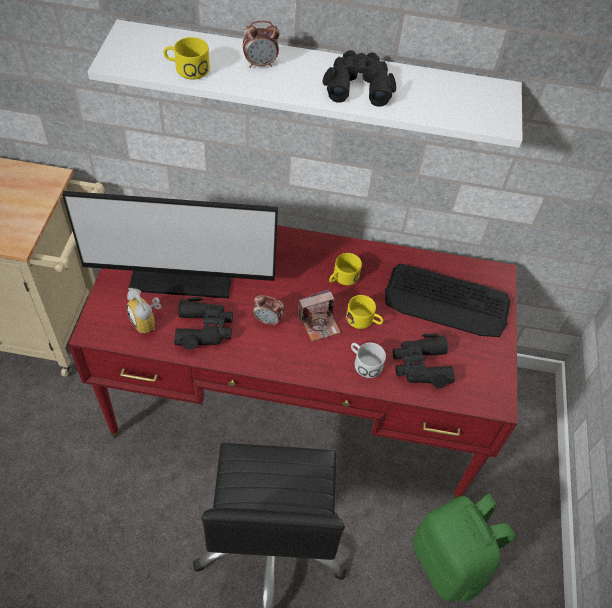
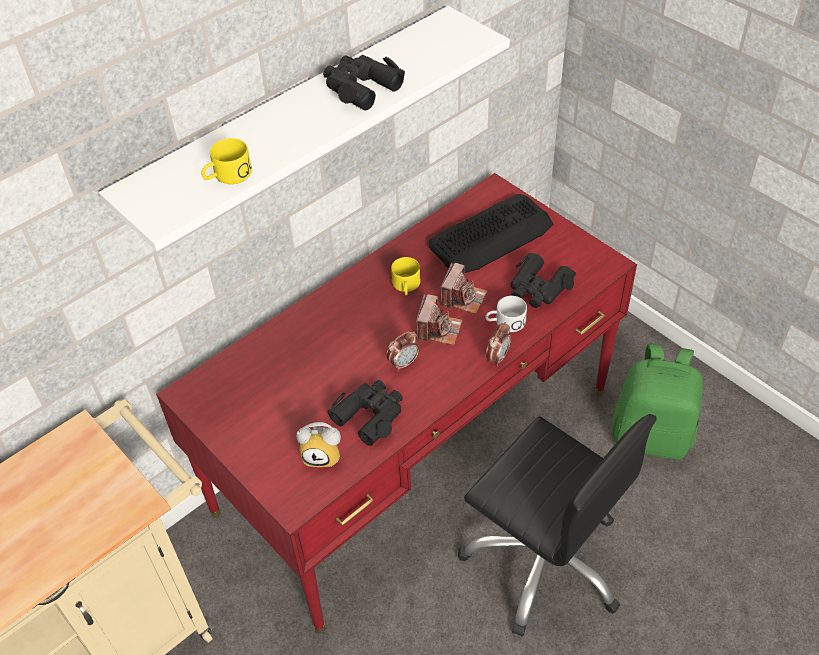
camera: 45 degrees left, 5 degrees down
monitor [62,191,278,298] -> none
alarm clock [243,21,280,68] -> alarm clock moved to [486,322,511,366]
yellow mug [346,295,384,329] -> camera [440,263,487,314]

